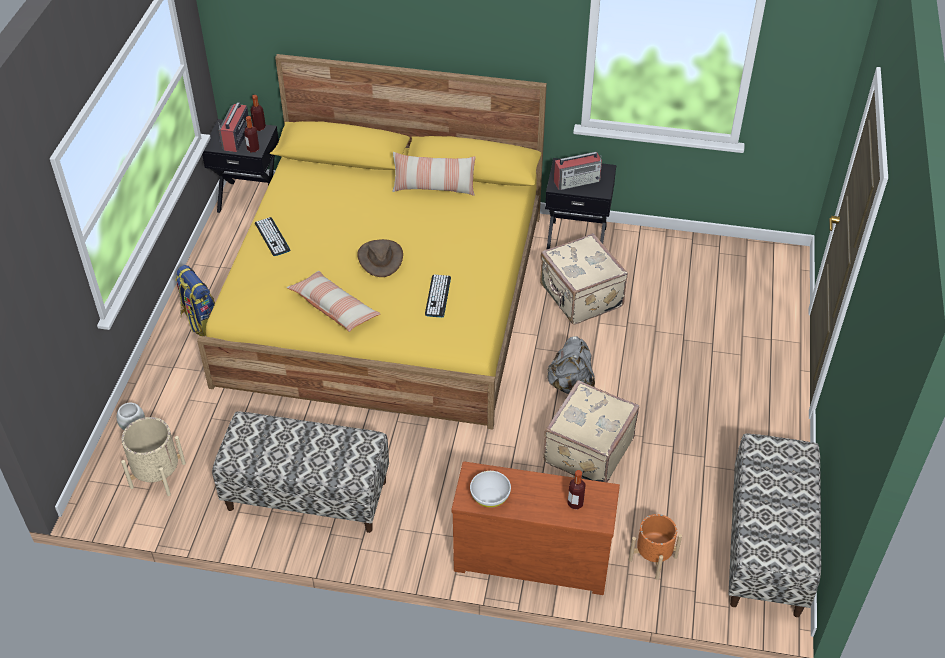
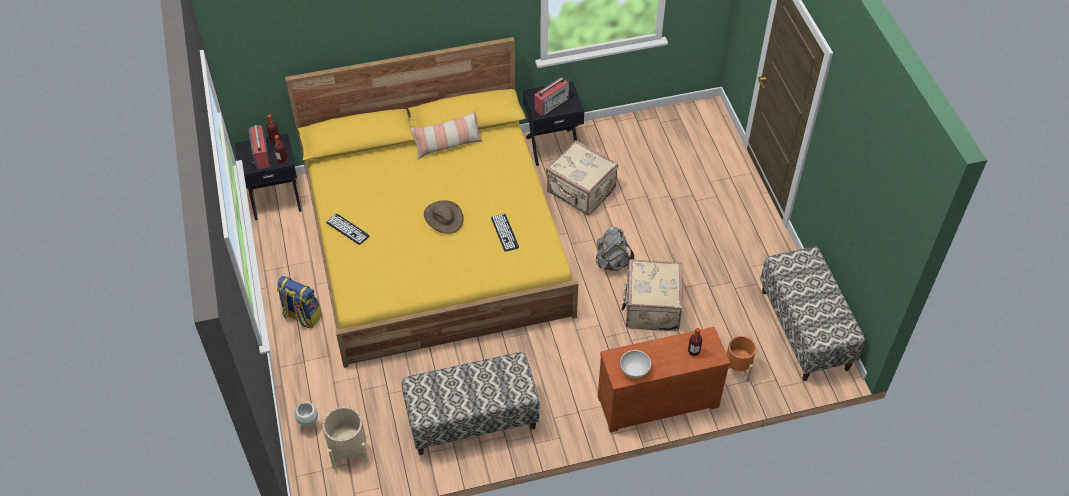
camera: 25 degrees left, 5 degrees up
pillow [286,271,381,332] -> none

